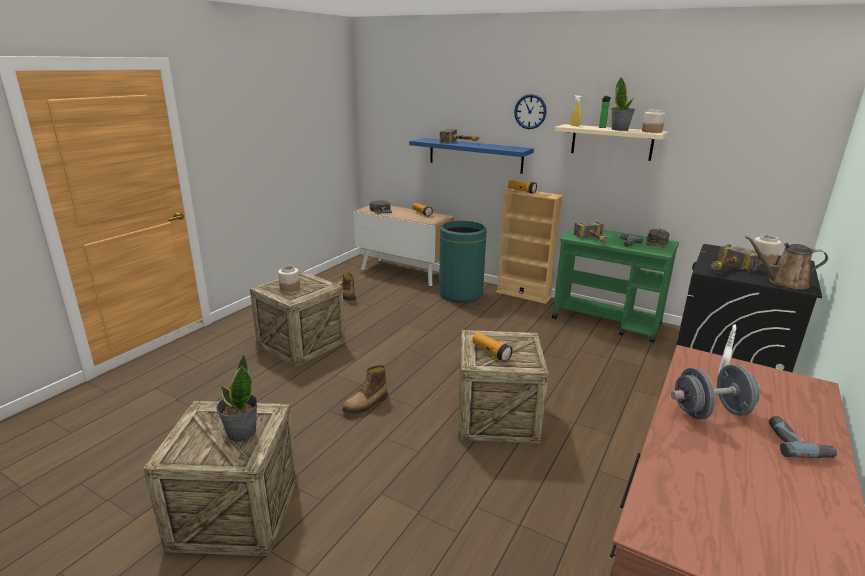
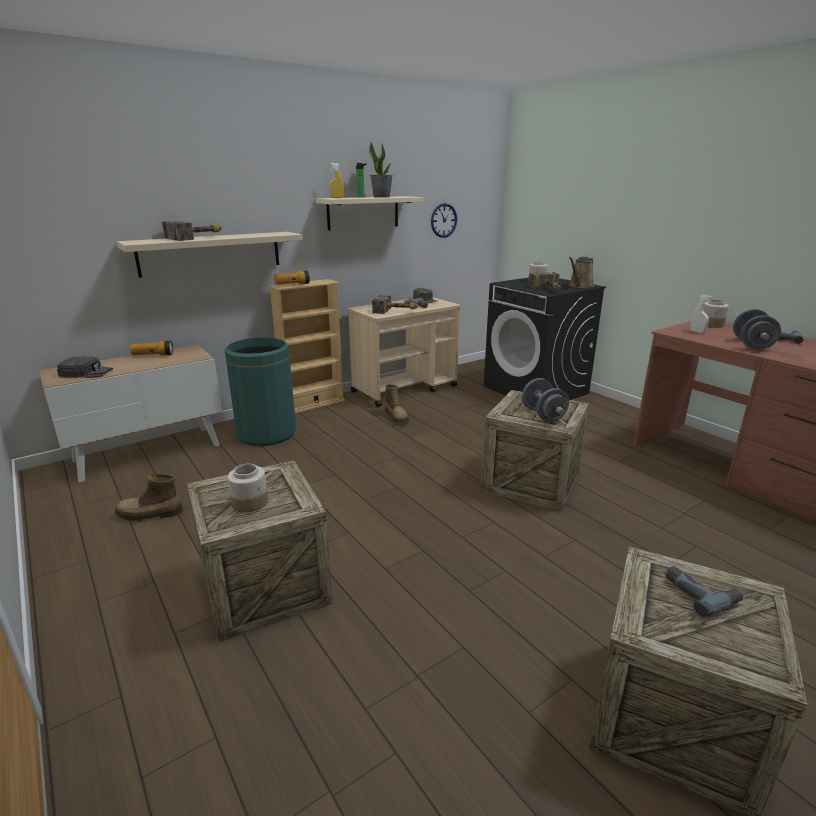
camera: 65 degrees left, 0 degrees up
potted plant [216,354,258,442] -> power drill [665,566,743,618]
boot [342,365,388,414] -> boot moved to [385,384,409,423]
blue shelf [409,138,534,174] -> beige shelf [117,232,303,278]
flashlight [472,332,513,362] -> grey dumbbell [522,378,569,422]
wall clock [514,94,547,129] -> wall clock moved to [431,203,457,238]
green cart [552,227,679,343] -> beige cart [347,297,461,407]
jar [642,109,665,133] -> jar moved to [703,299,729,328]

